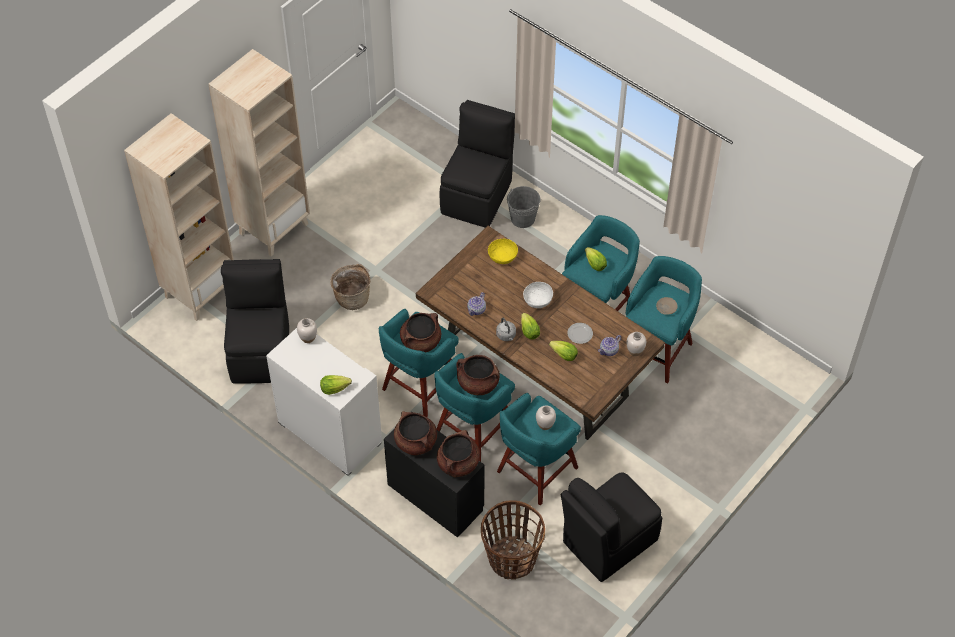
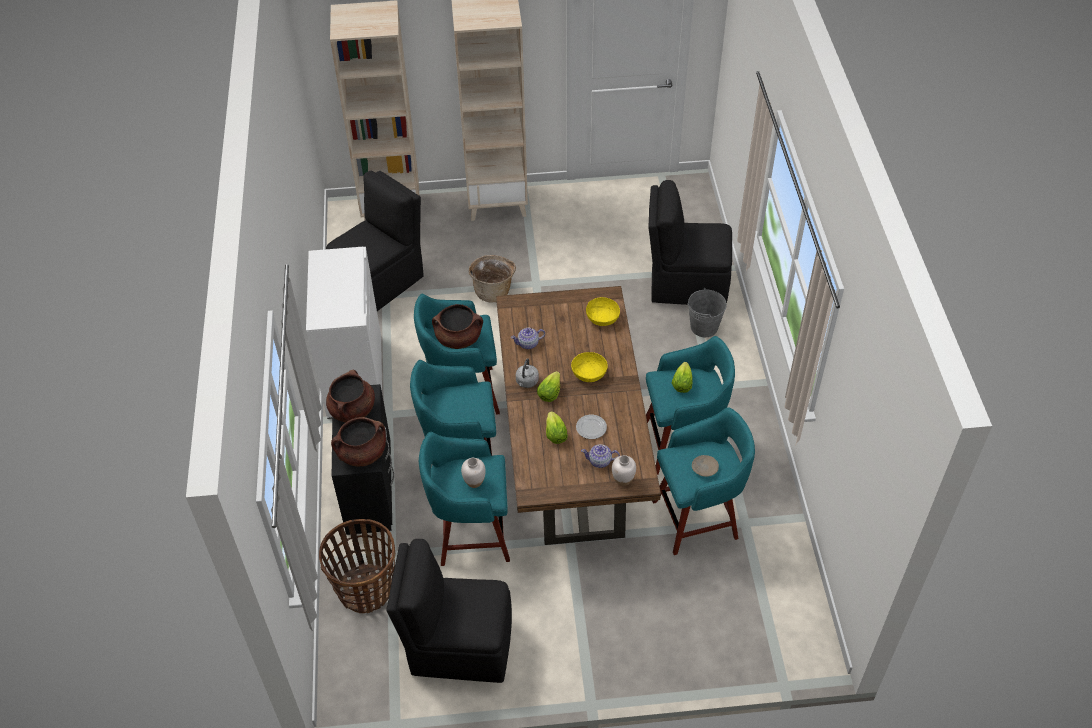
camera: 45 degrees right, 5 degrees down
white vase [297,318,317,343] -> none
lettuce [320,375,352,395] -> none
black chair [440,100,515,228] -> black chair turned 150 degrees counterclockwise [648,180,732,305]
brown cooking pot [456,355,500,395] -> none
white bowl [523,282,553,308] -> yellow bowl [571,352,608,382]

